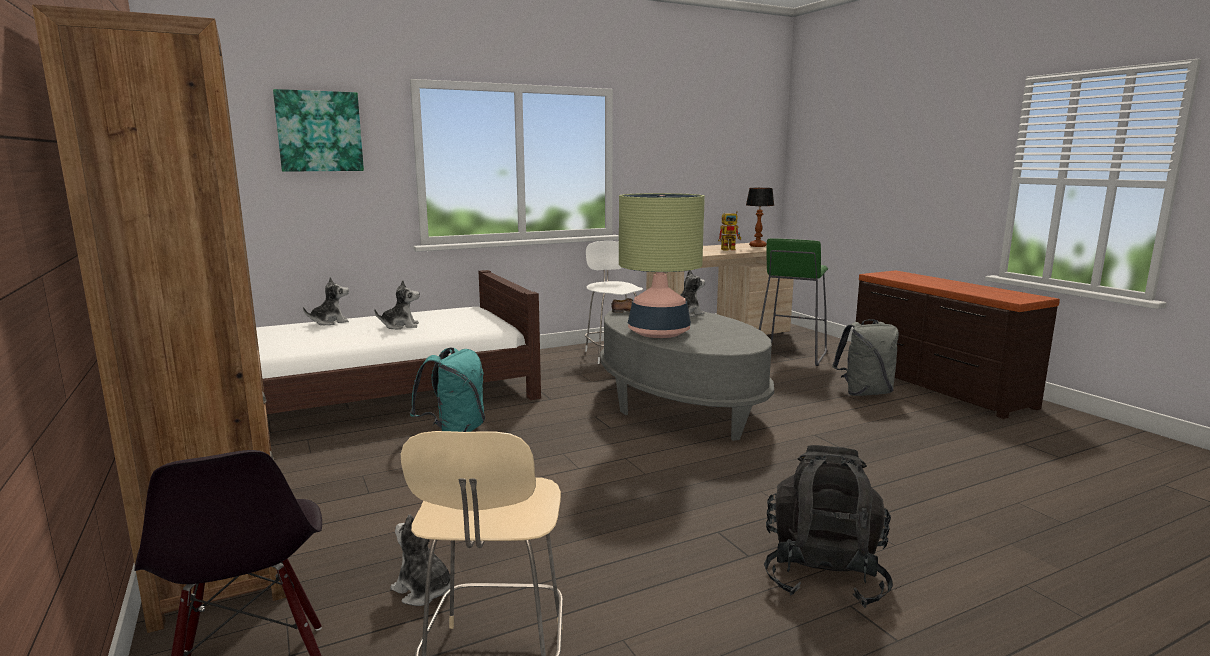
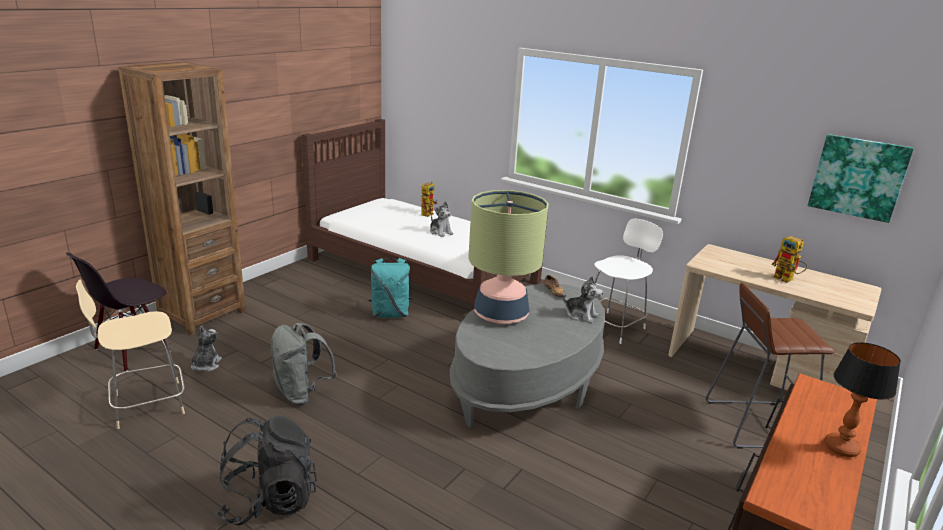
camera: 60 degrees right, 10 degrees up
picture [273,89,364,172] -> picture moved to [808,134,914,223]
plush toy [303,277,349,325] -> toy robot [421,181,438,217]
table lamp [746,188,774,247] -> table lamp moved to [825,342,901,457]
green stool [759,238,828,366] -> brown stool [706,283,835,449]
grey backpack [832,319,899,396] -> grey backpack moved to [270,323,337,405]

